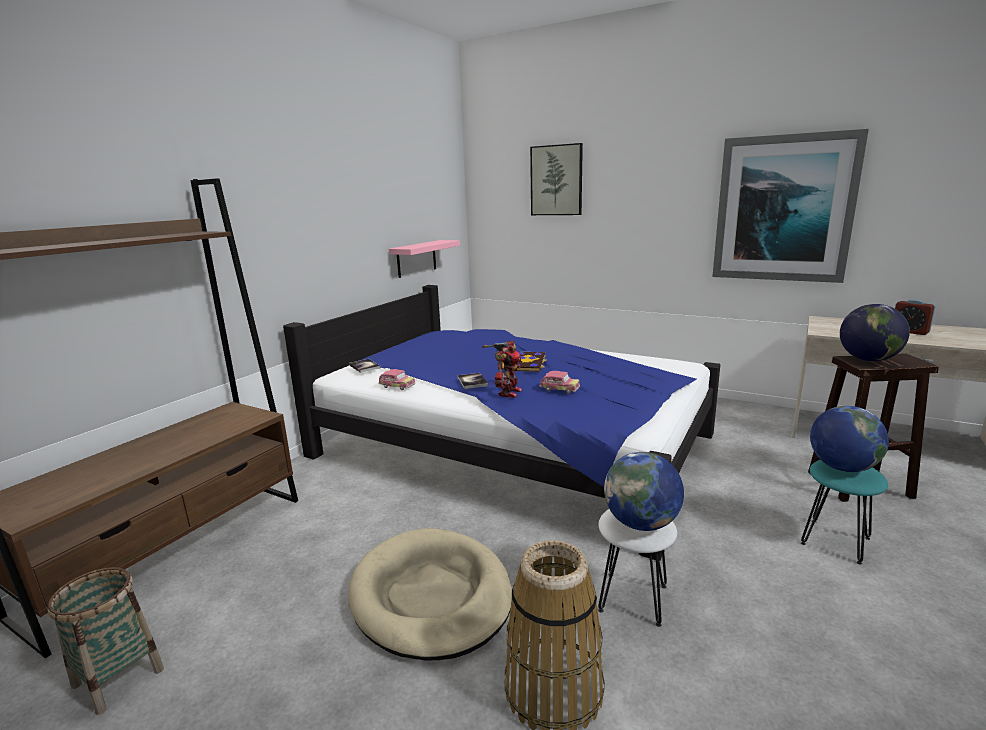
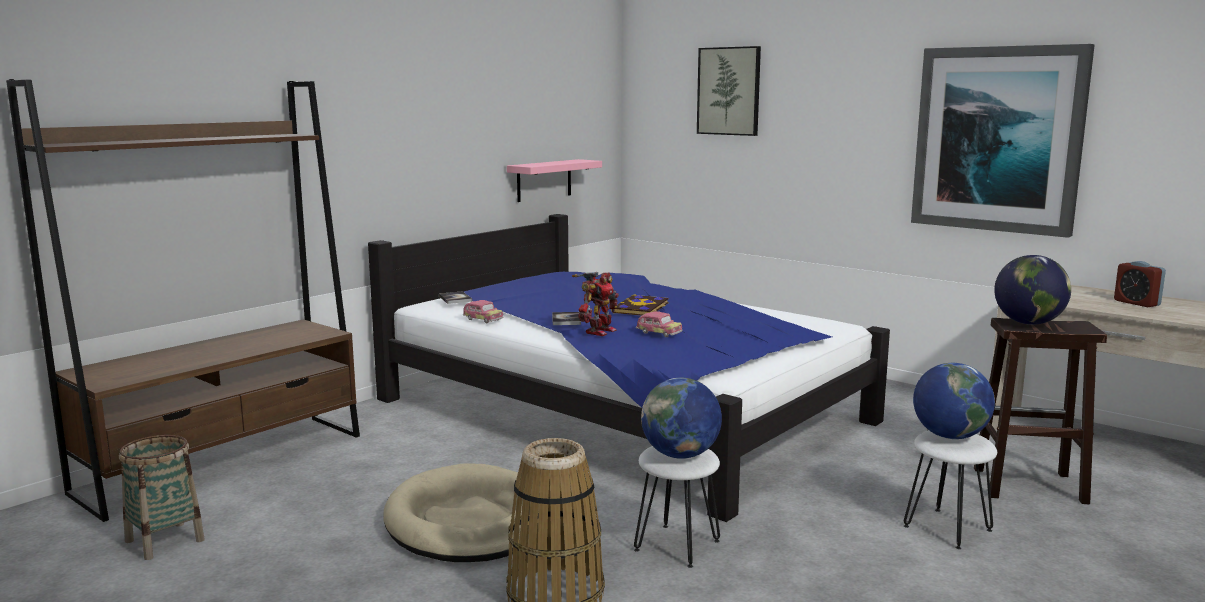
camera: 10 degrees right, 5 degrees down
turquoise stool [801,460,888,565] -> white stool [904,430,997,549]

